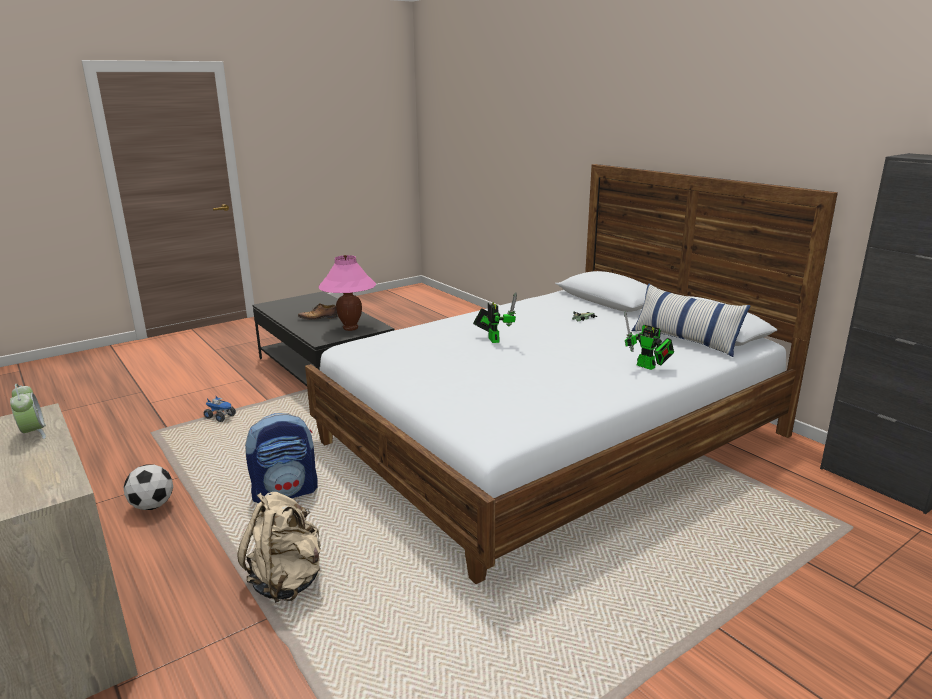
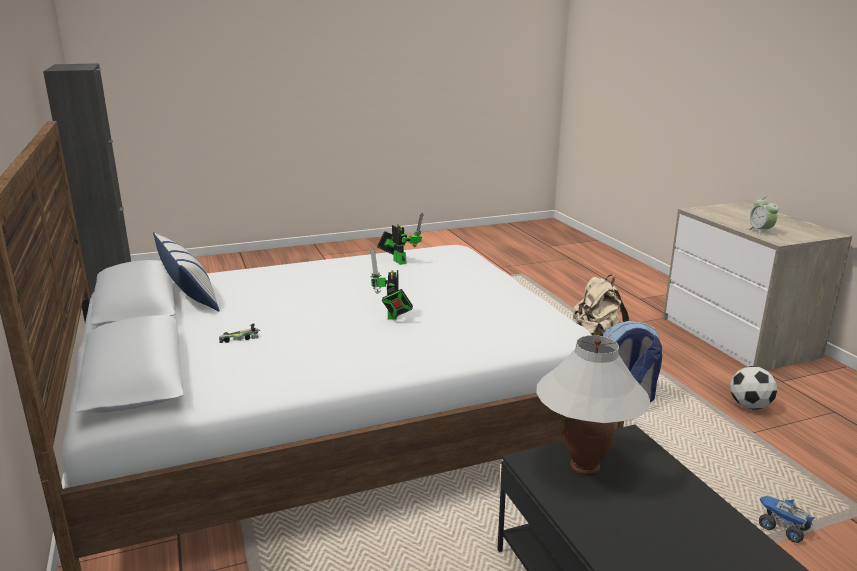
camera: 165 degrees left, 0 degrees up
shoe [298,303,337,320] -> none
pink table lamp [318,255,376,331] -> white table lamp [536,335,651,476]
toy robot [624,312,674,370] -> toy robot moved to [377,212,423,265]

